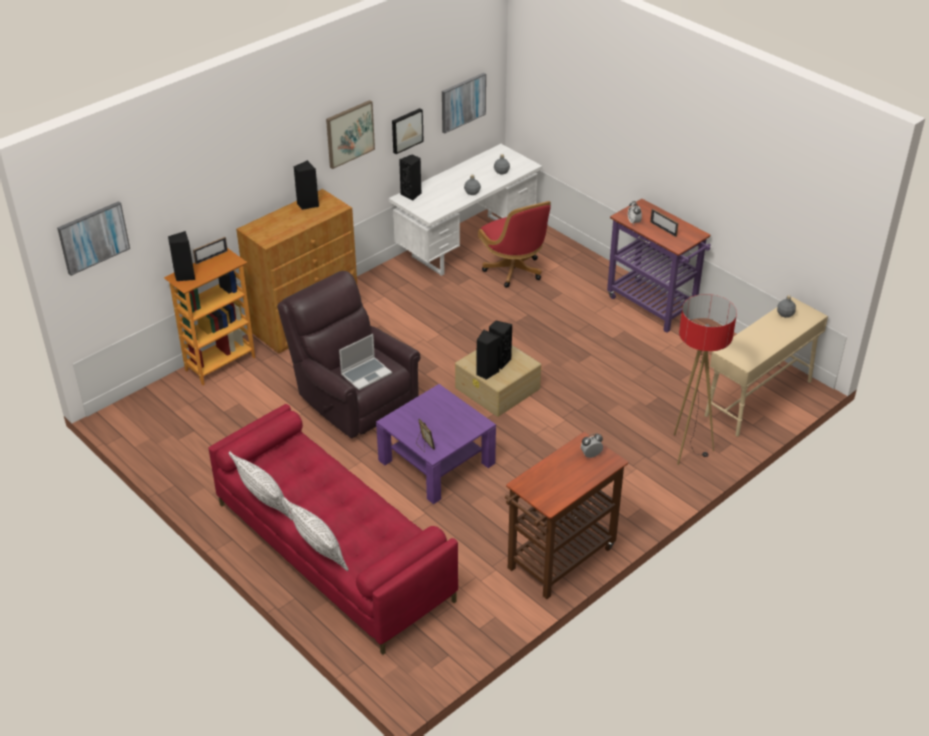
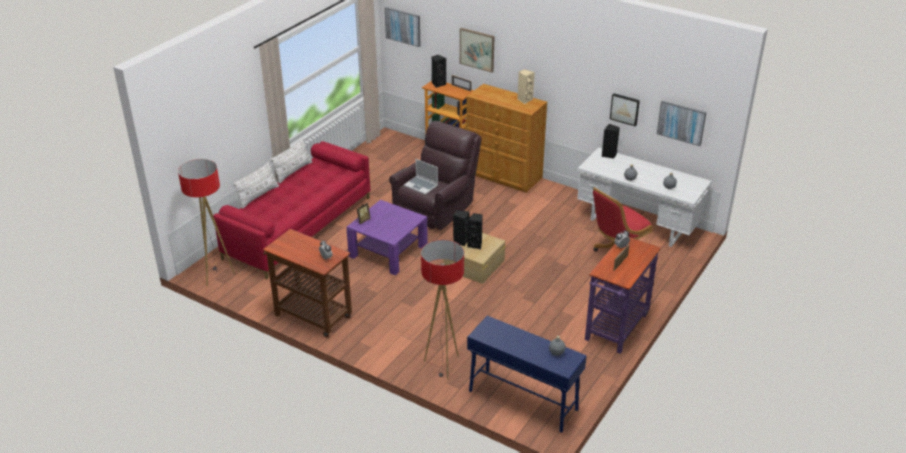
camera: 75 degrees right, 5 degrees down
black speaker [294,160,319,210] -> beige speaker [517,69,535,104]
picture [326,100,375,169] -> picture moved to [460,28,495,73]
beige console table [704,297,828,437] -> blue console table [467,316,586,433]
none -> floor lamp [178,159,235,287]

